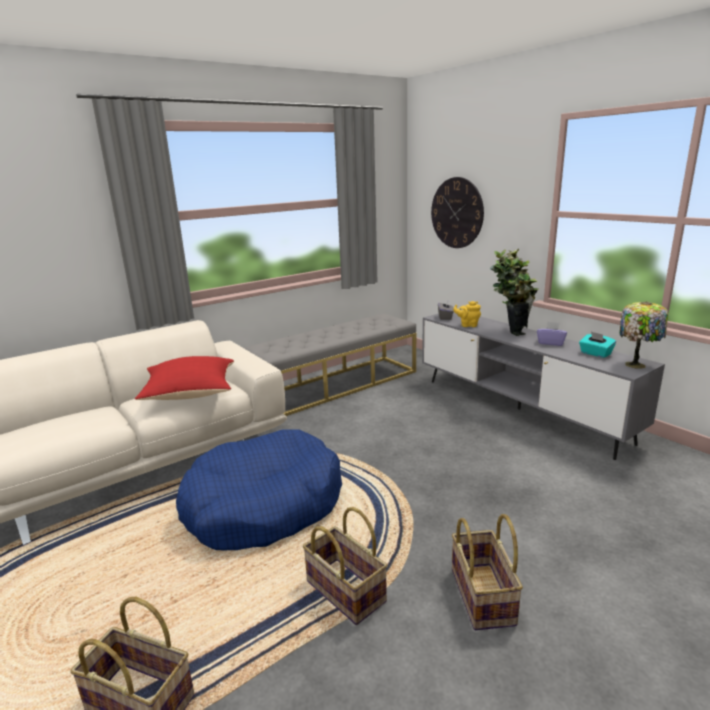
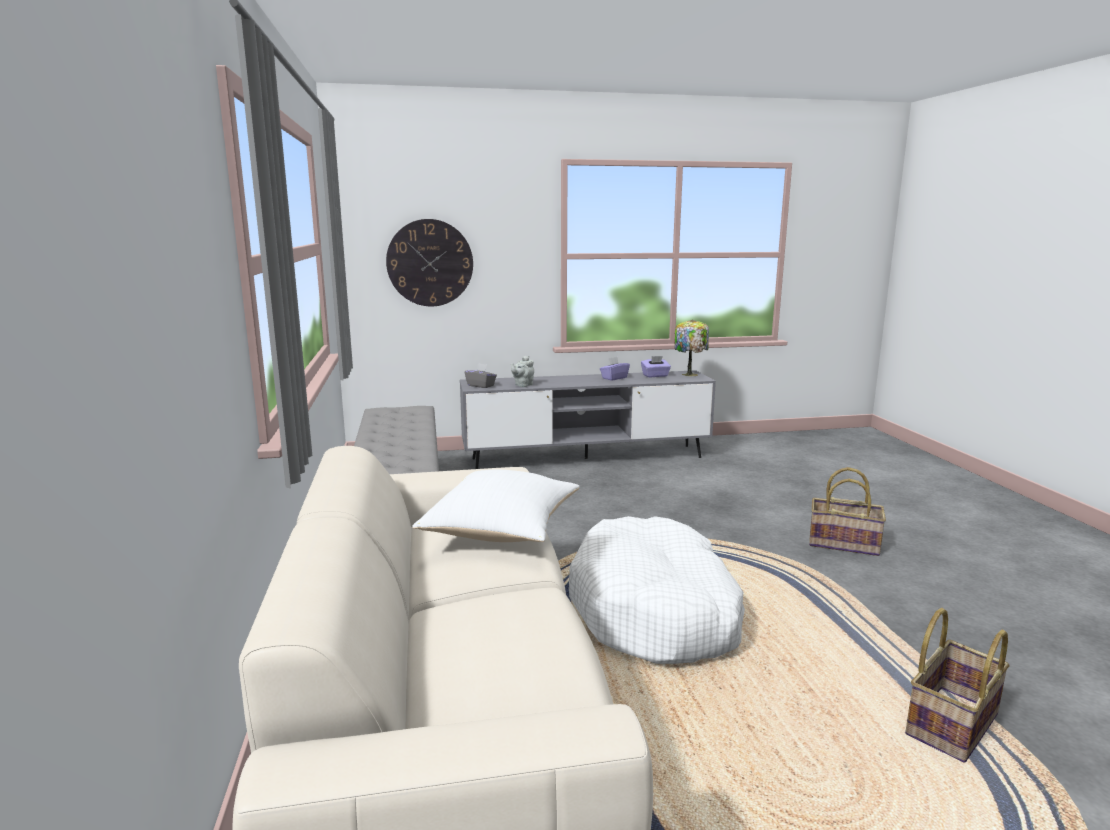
camera: 65 degrees left, 5 degrees down
red pillow [135,356,234,400] -> white pillow [412,470,580,542]
blue dog bed [176,429,342,550] -> white dog bed [569,516,745,664]
basket [303,507,388,625] -> none
yellow teapot [453,301,481,327] -> grey teapot [511,356,534,387]
potted plant [490,249,539,336] -> none
turquoise tissue box [579,332,616,358] -> purple tissue box [641,356,671,377]

